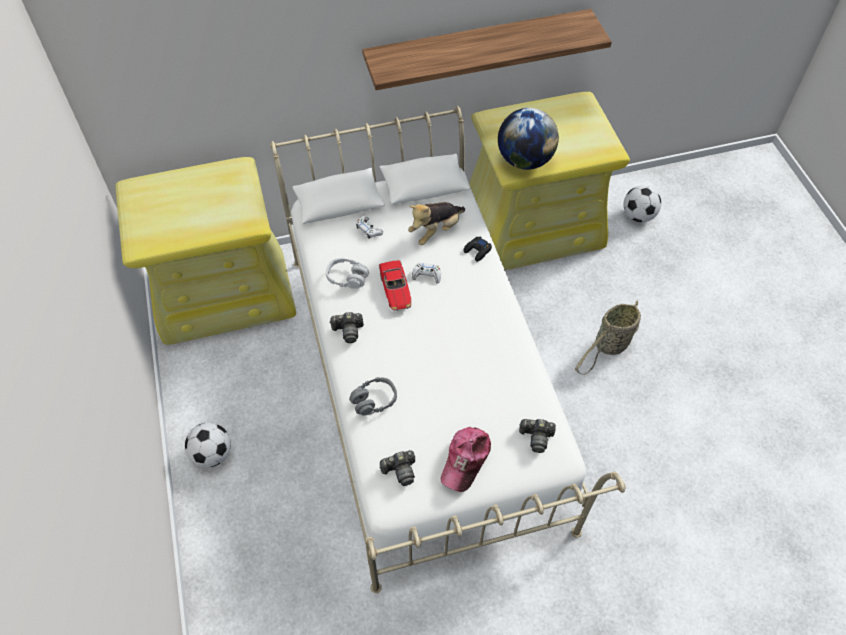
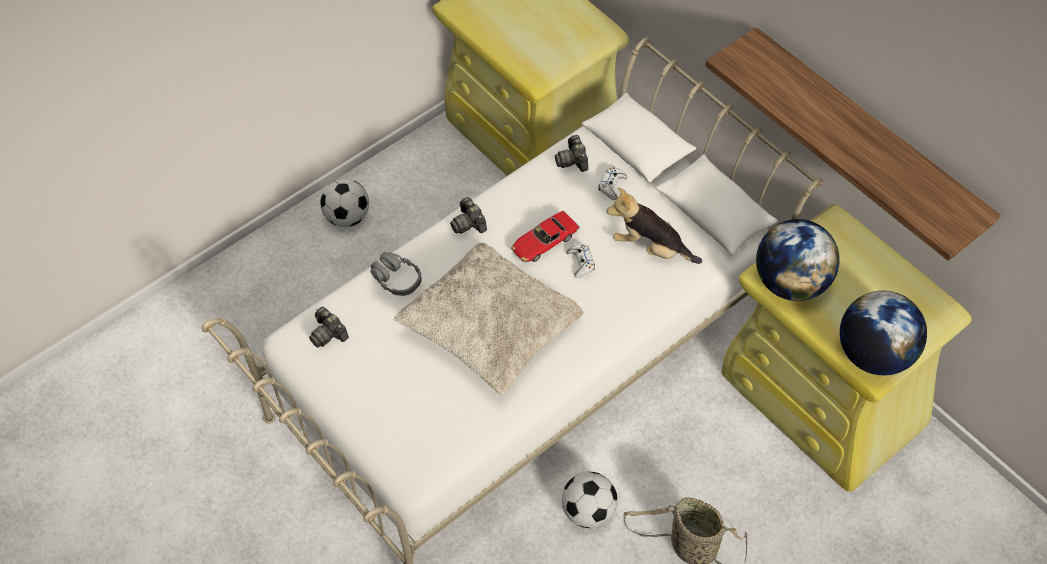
camera: 65 degrees right, 0 degrees up
grey headphones [326,258,369,289] -> none
cap [441,427,491,492] -> none
black game controller [463,237,492,262] -> none
camera [519,419,556,453] -> camera moved to [555,135,588,172]
football [624,185,661,222] -> football moved to [562,472,618,528]
none -> beige pillow [394,243,584,396]
none -> globe [840,291,927,375]

